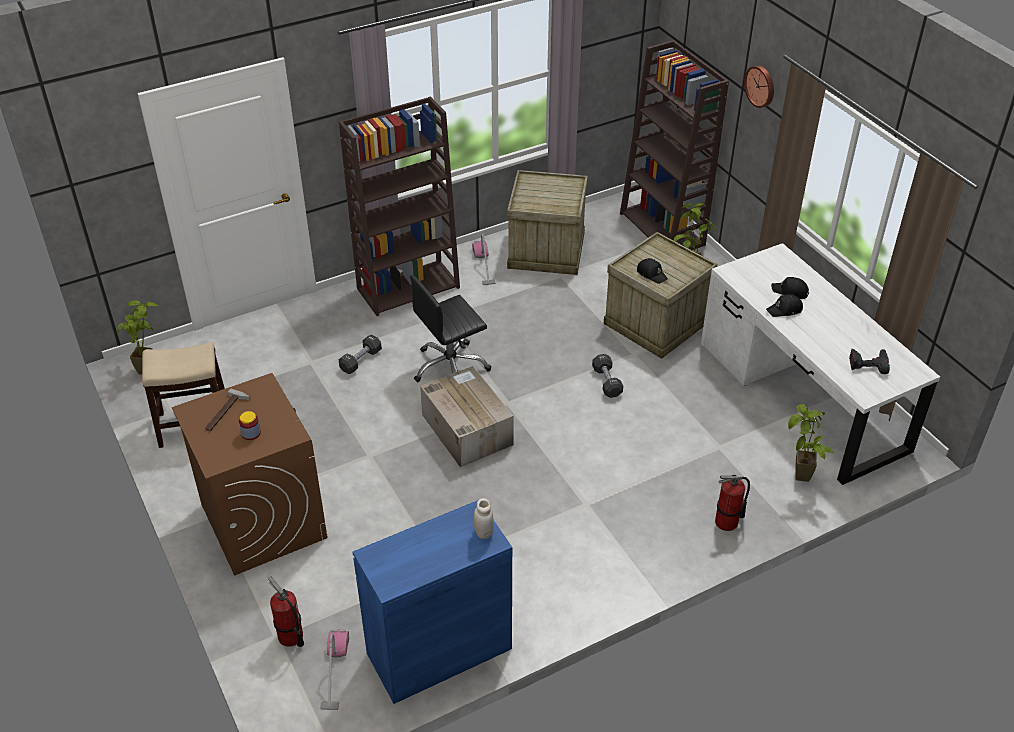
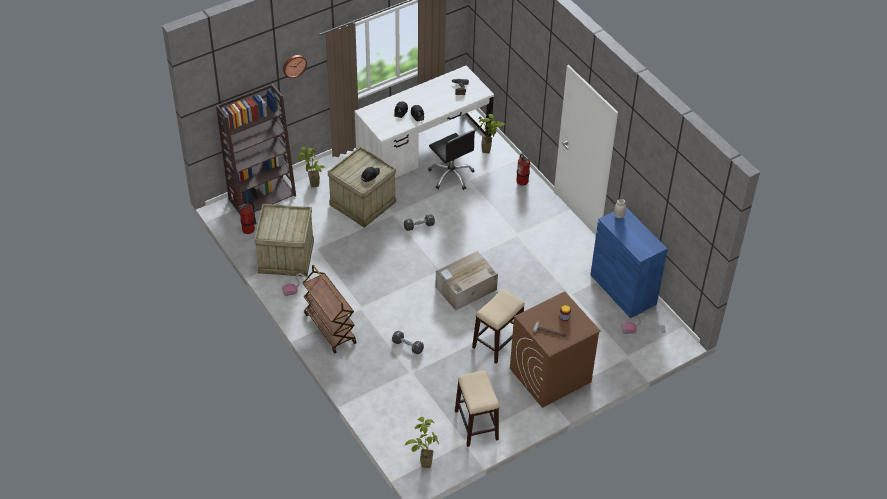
camera: 95 degrees left, 5 degrees up
fire extinguisher [268,577,304,647] -> fire extinguisher moved to [238,202,256,234]
brown bookcase [339,96,460,316] -> brown cart [303,265,357,353]
black office chair [410,275,491,382] -> black office chair moved to [428,130,475,190]
none -> stool [472,289,525,364]

